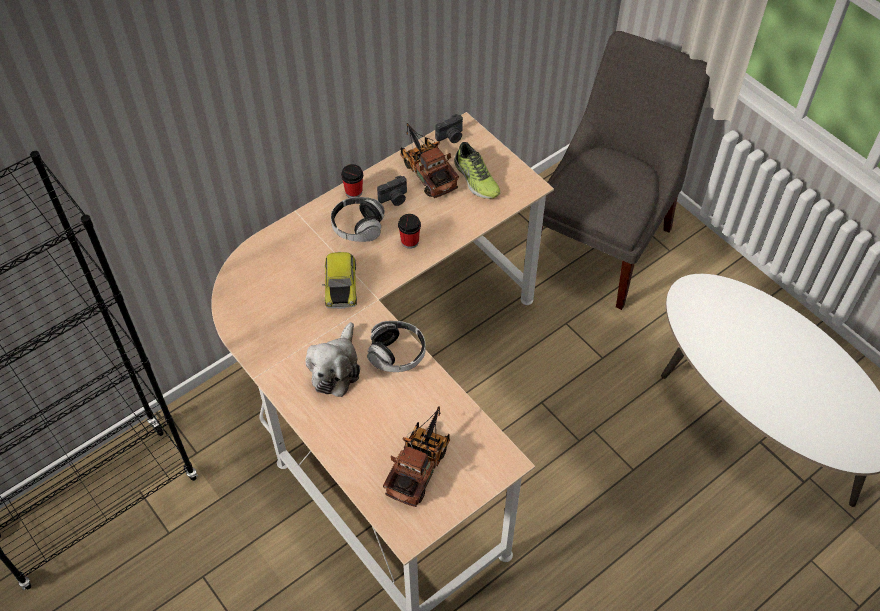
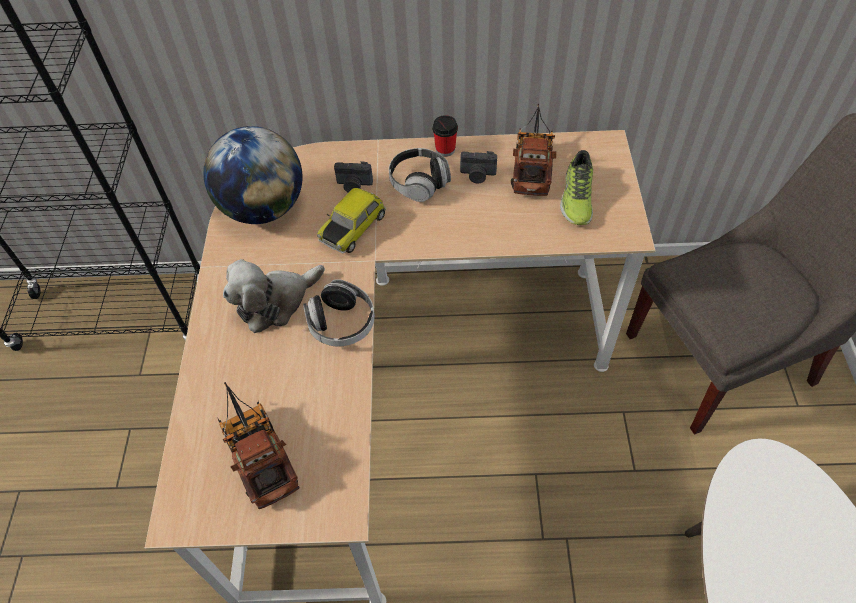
camera: 40 degrees right, 0 degrees up
toy truck [383,407,450,507] -> toy truck turned 90 degrees counterclockwise [218,382,300,509]
cup [398,214,421,249] -> none
camera [435,114,463,143] -> camera moved to [334,161,373,193]
none -> globe [203,126,303,224]

